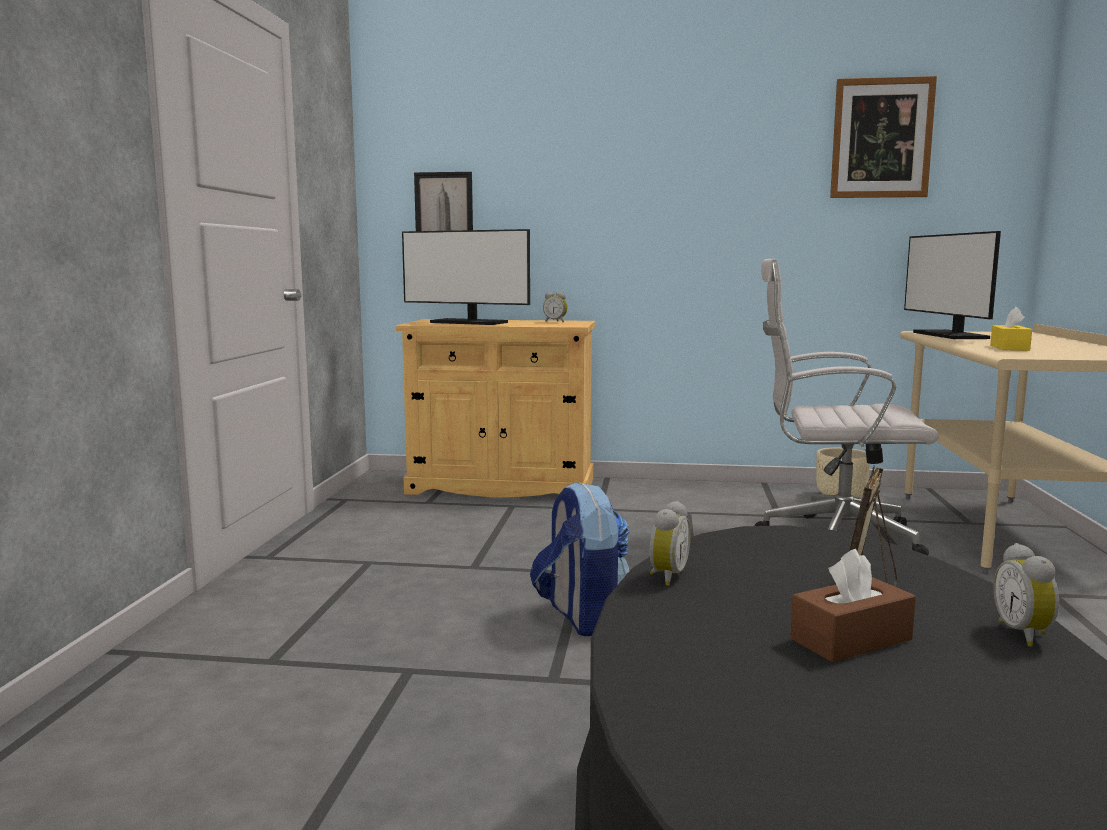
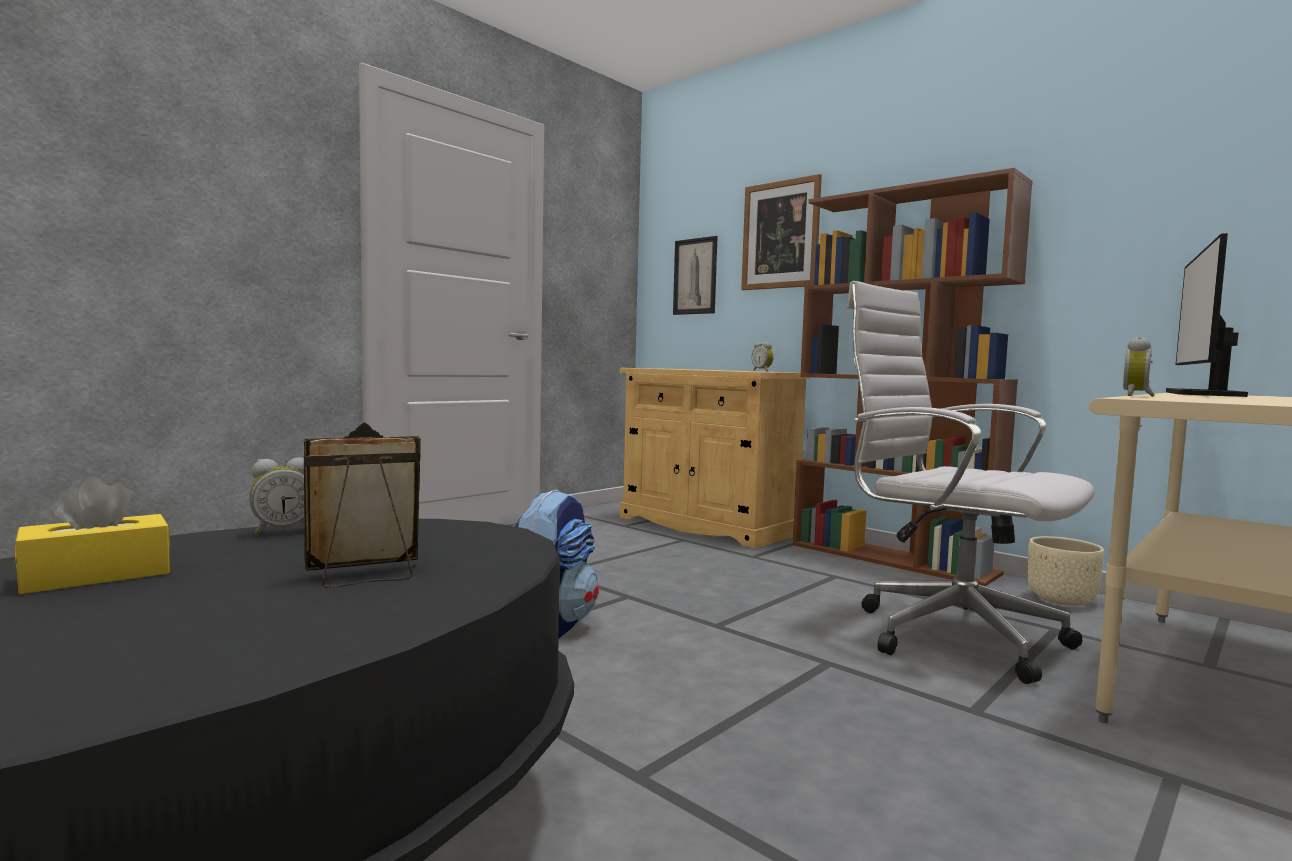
camera: 35 degrees right, 5 degrees down
monitor [402,229,530,325] -> none
brown tissue box [790,549,916,662] -> none
picture [830,76,937,198] -> picture moved to [741,174,822,290]
yellow tissue box [990,307,1032,351] -> yellow tissue box moved to [15,477,170,594]
alarm clock [993,543,1059,647] -> alarm clock moved to [1123,337,1154,397]
none -> brown bookcase [793,168,1033,586]

